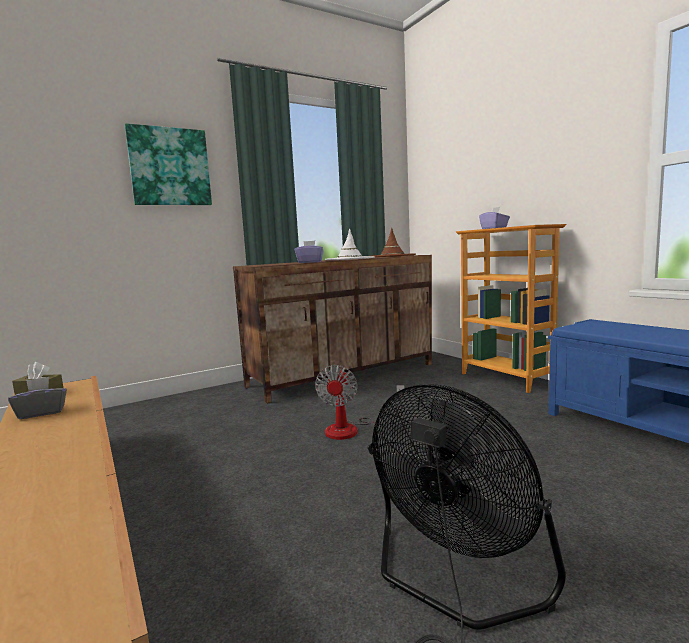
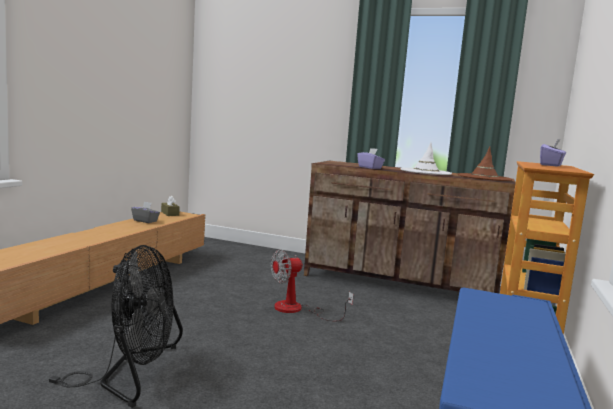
camera: 50 degrees right, 0 degrees up
picture [125,123,212,205] -> none

